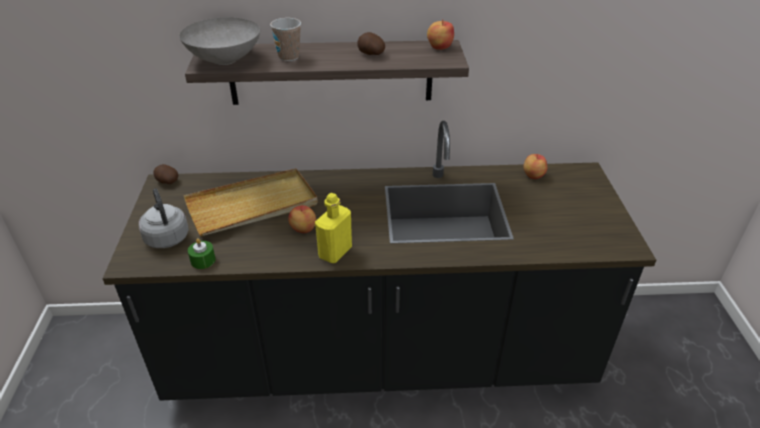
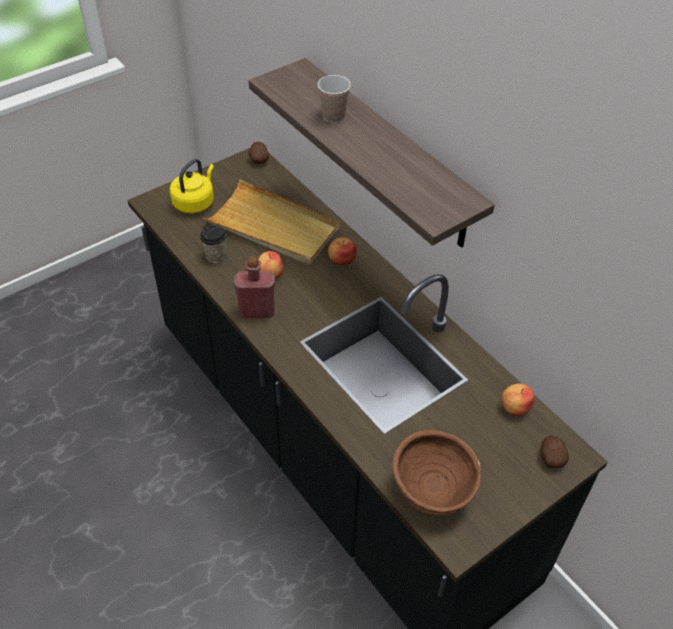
camera: 55 degrees right, 10 degrees up
grey kettle [139,188,189,248] -> yellow kettle [170,159,214,213]
grey bowl [179,17,260,65] -> none
green candle [188,238,216,269] -> none
yellow bottle [315,193,352,263] -> red bottle [234,257,275,318]
potato [358,32,385,55] -> potato moved to [540,436,569,468]
apple [427,19,454,50] -> apple moved to [328,237,357,265]
none -> cup [200,224,227,263]
none -> brown bowl [393,430,481,515]

